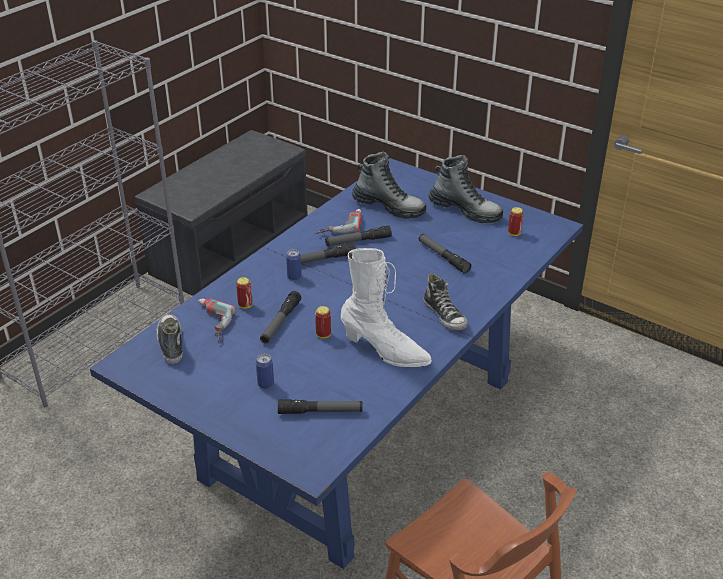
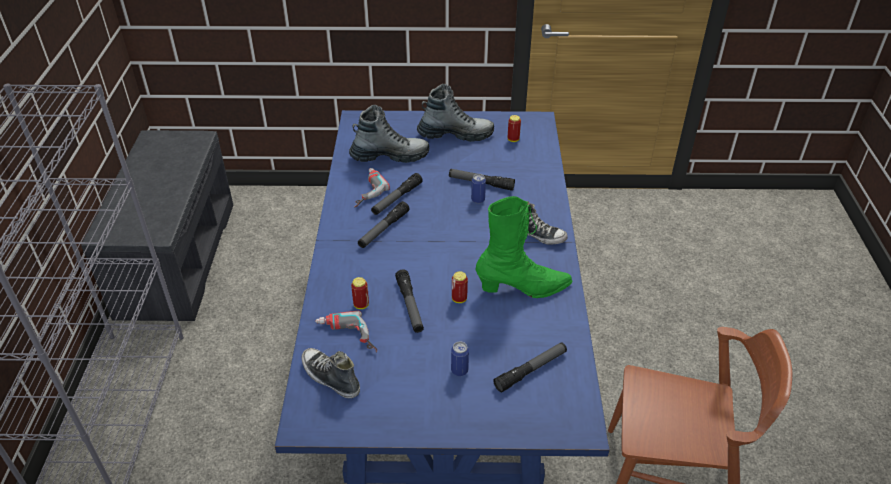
camera: 35 degrees left, 5 degrees up
can [286,249,302,281] -> can moved to [471,174,486,204]
white boot [341,248,432,367] -> green boot [476,196,572,298]

